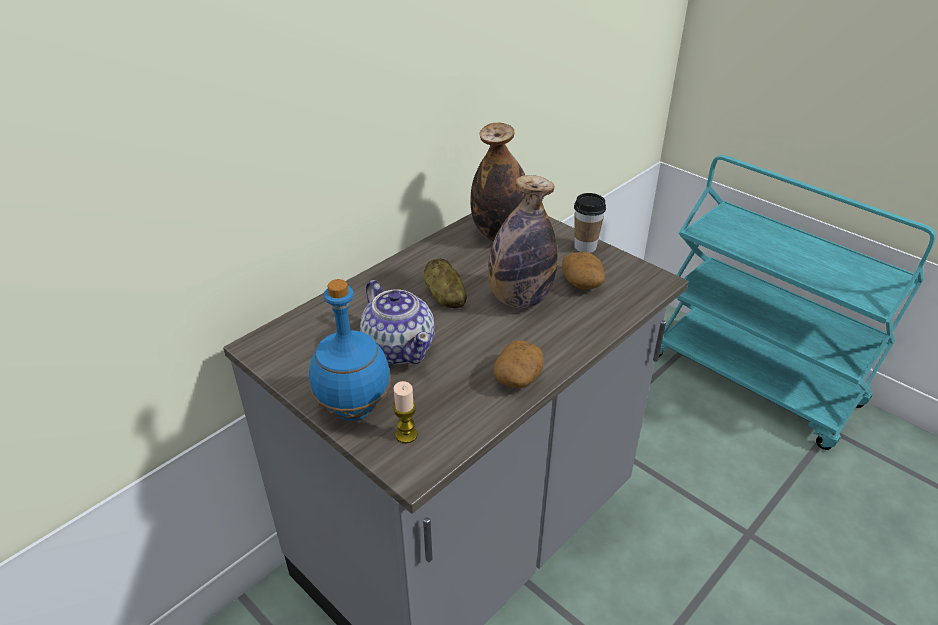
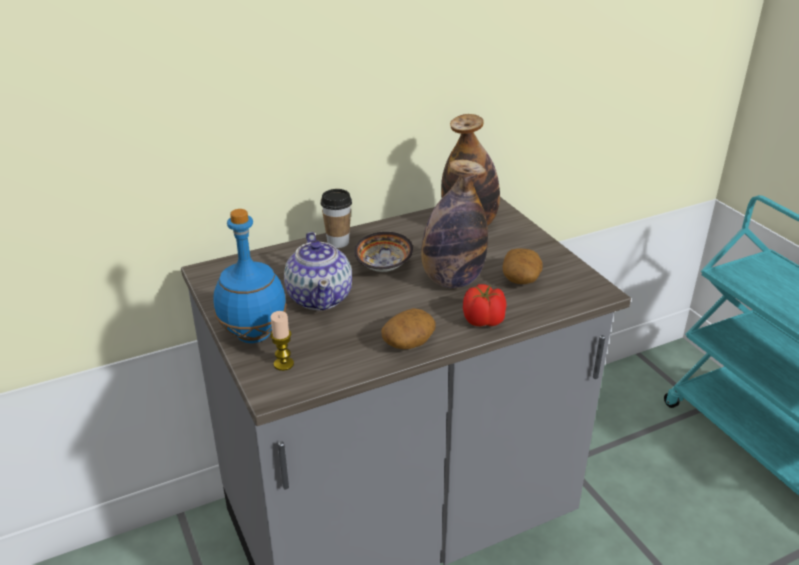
camera: 20 degrees right, 5 degrees down
potato [424,258,467,308] -> bowl [354,232,413,272]
cup [574,193,606,253] -> cup moved to [321,189,352,248]
none -> tomato [463,284,507,326]

